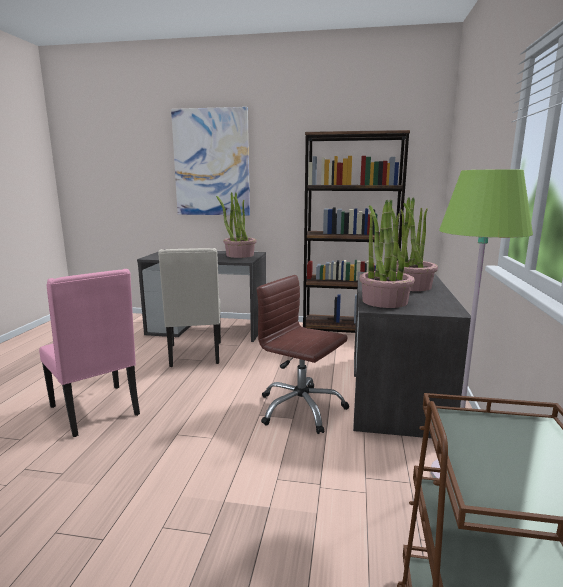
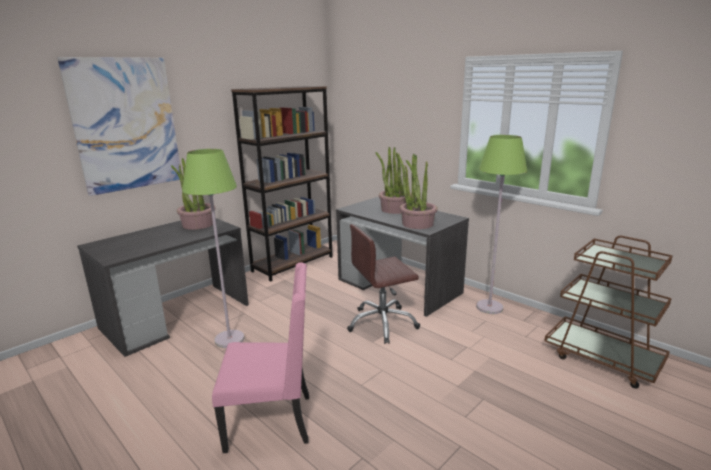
camera: 55 degrees left, 5 degrees up
beige chair [158,248,221,367] -> green floor lamp [182,149,244,348]

